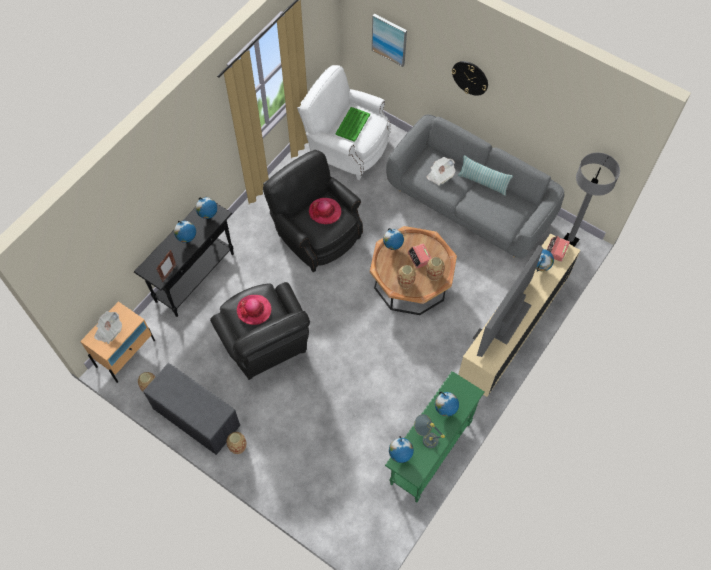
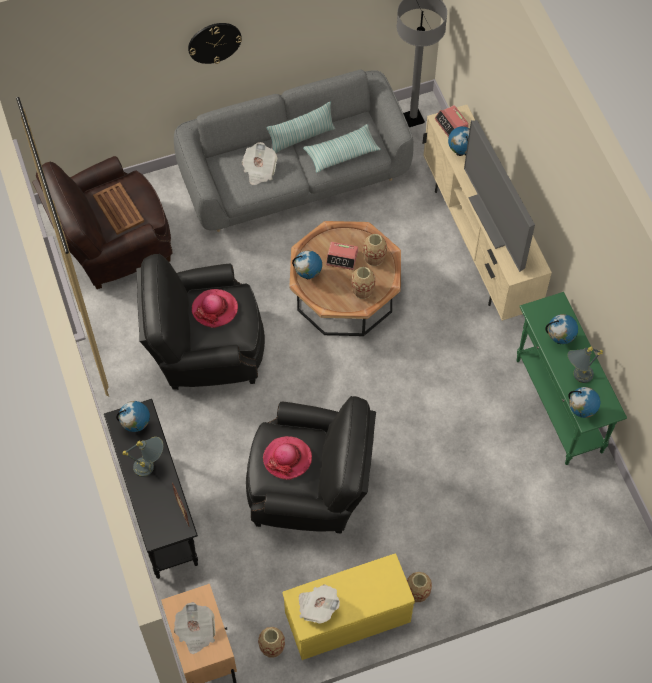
camera: 55 degrees left, 0 degrees up
grey bench [143,363,240,455] -> yellow bench [282,554,415,660]
globe [174,221,196,243] -> grey table lamp [123,437,163,477]
white armchair [297,65,390,180] -> brown armchair [32,156,173,289]
green tray [335,107,370,142] -> brown tray [93,182,144,235]
picture [372,14,407,67] -> none
none -> newspaper [299,584,340,624]
none -> pillow [303,124,381,173]

